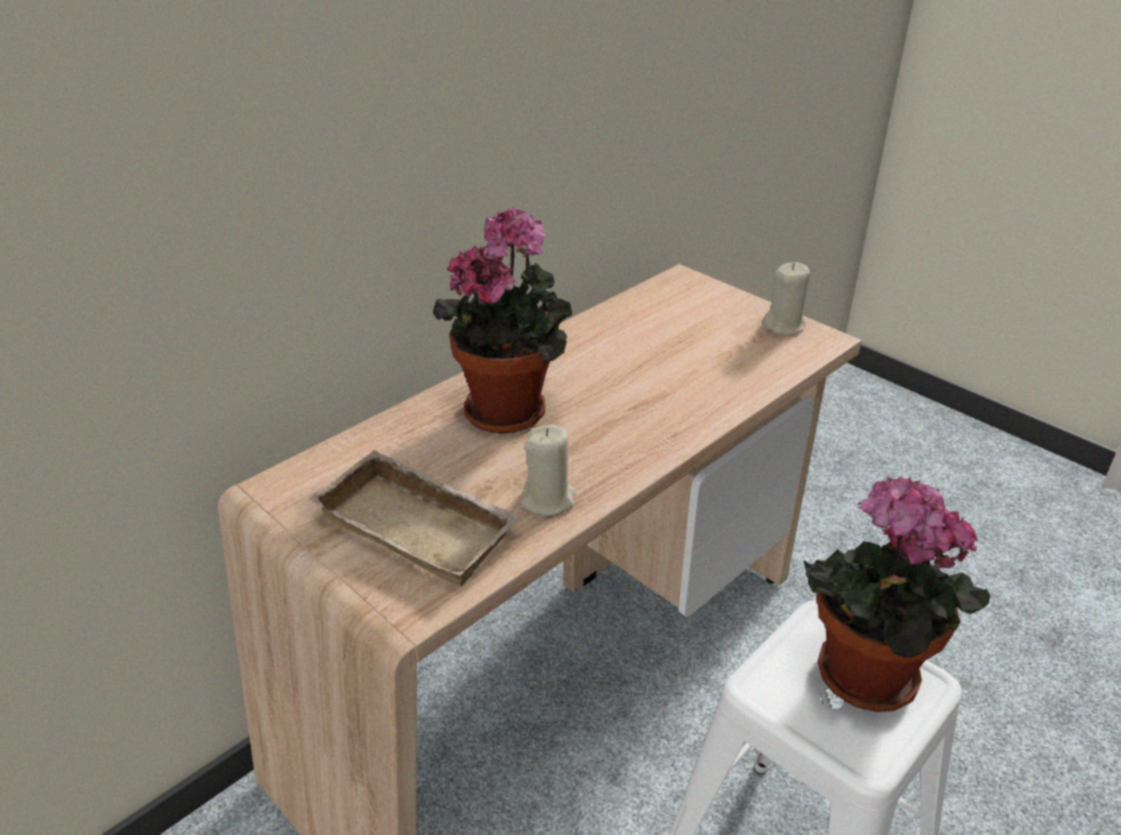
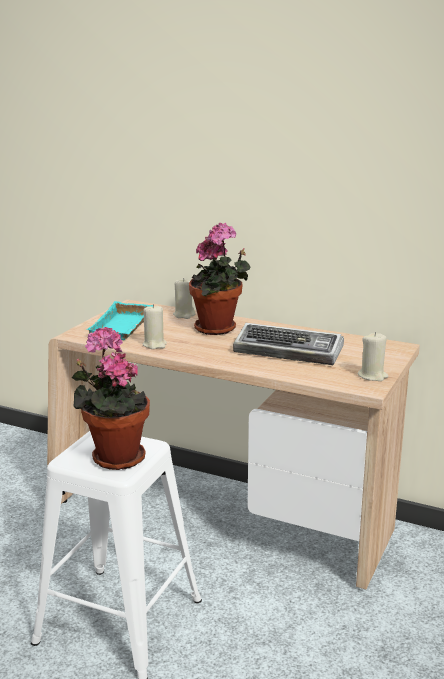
camera: 70 degrees right, 15 degrees down
beige tray [308,450,521,586] -> turquoise tray [86,301,153,340]
none -> beige candle [173,278,196,319]
none -> keyboard [233,323,344,365]

